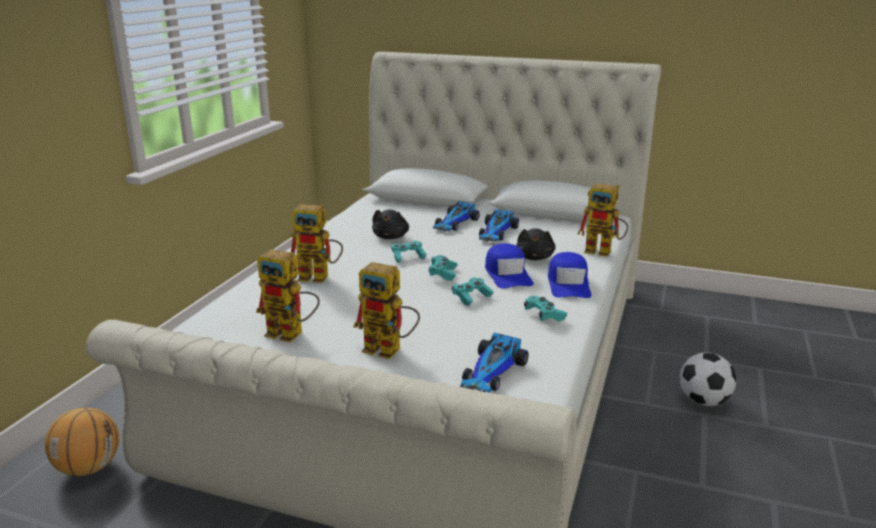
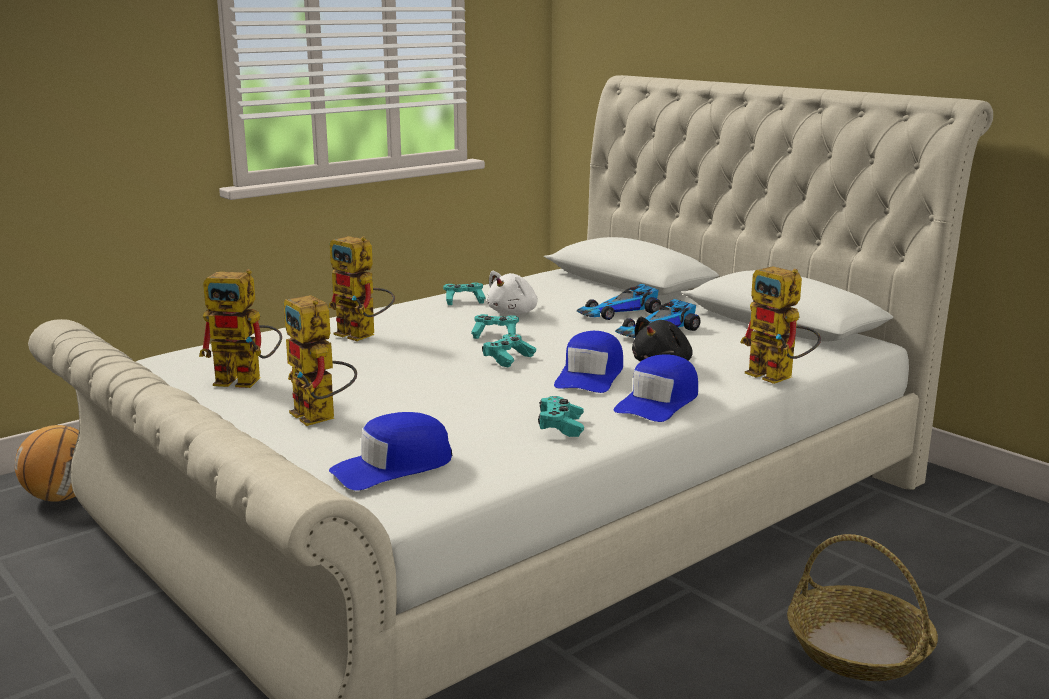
camera: 30 degrees right, 5 degrees down
toy robot [256,249,320,342] -> toy robot turned 45 degrees counterclockwise [199,269,282,388]
black plush toy [372,210,409,239] -> white plush toy [487,271,538,315]
turquoise game controller [452,277,494,306] -> turquoise game controller moved to [443,282,486,305]
toy car [460,333,528,392] -> blue cap [329,412,452,490]
football [680,352,736,406] -> basket [787,534,938,681]

